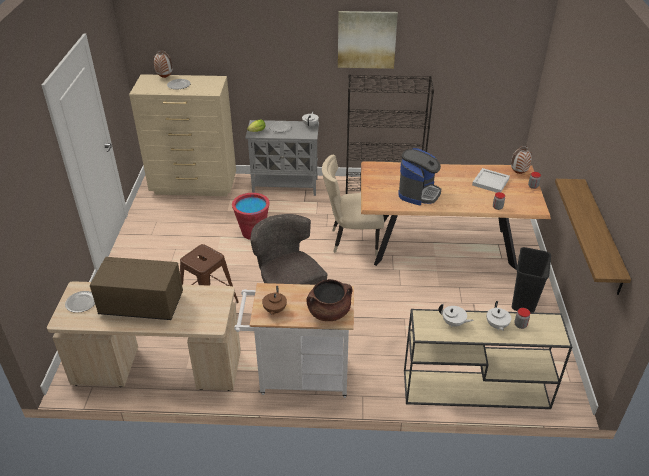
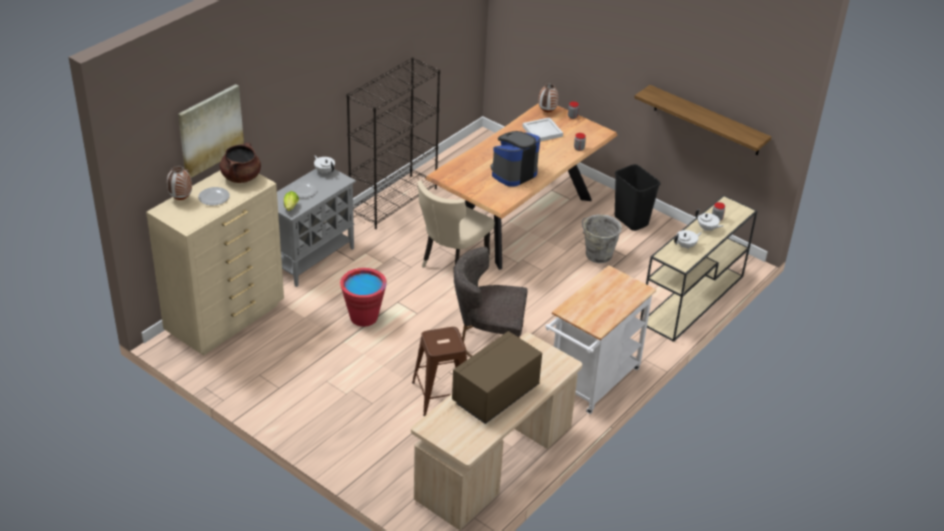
camera: 55 degrees left, 0 degrees up
plate [65,291,95,313] -> none
brown teapot [262,286,287,315] -> none
brown cooking pot [306,279,353,321] -> brown cooking pot moved to [220,142,261,183]
picture [338,11,398,69] -> picture moved to [178,84,244,178]
coffee machine [398,148,441,206] -> coffee machine turned 105 degrees counterclockwise [491,131,540,187]
none -> grey bucket [582,214,622,263]

